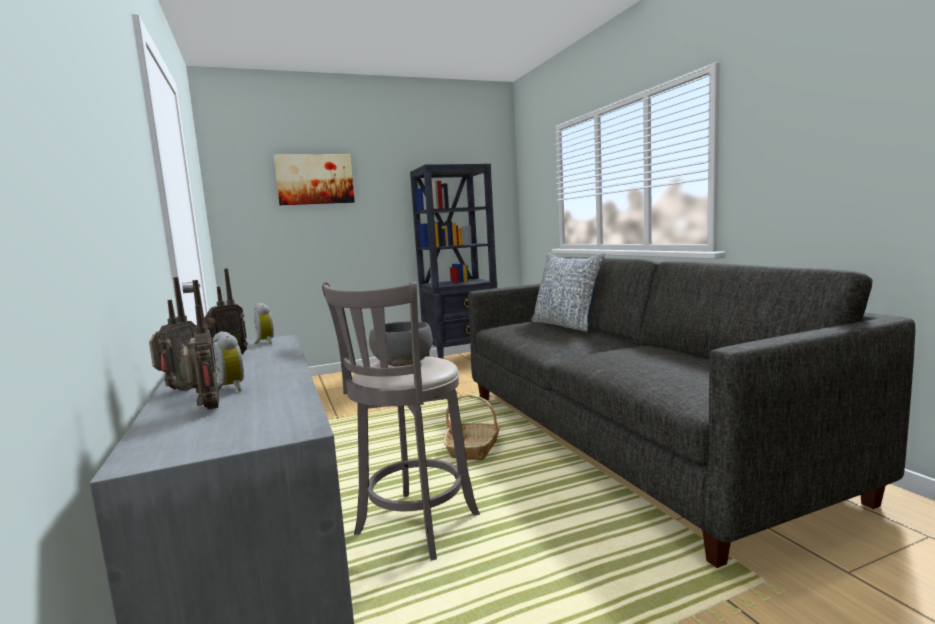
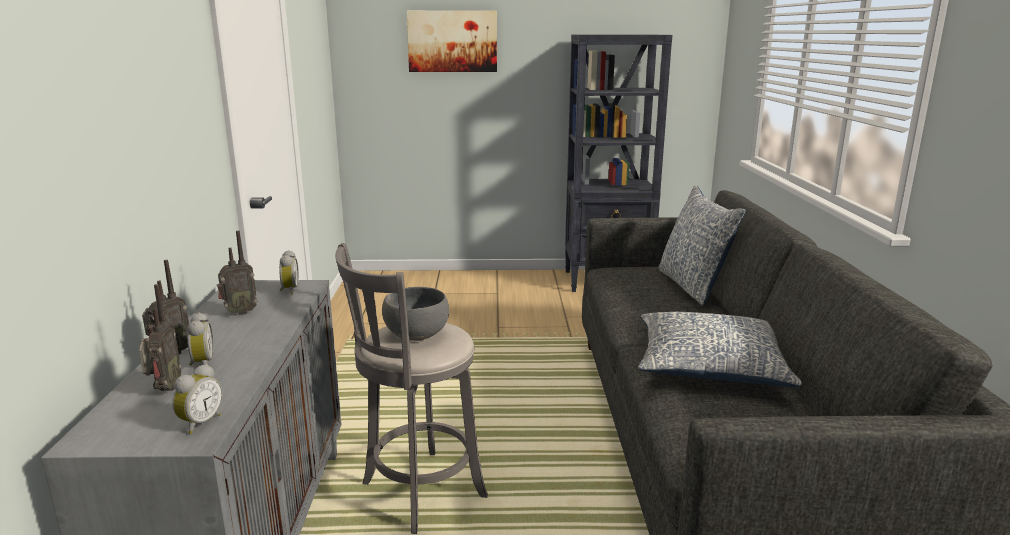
camera: 20 degrees right, 10 degrees up
basket [444,395,501,460] -> none
none -> alarm clock [172,364,223,434]
none -> pillow [638,312,802,387]

